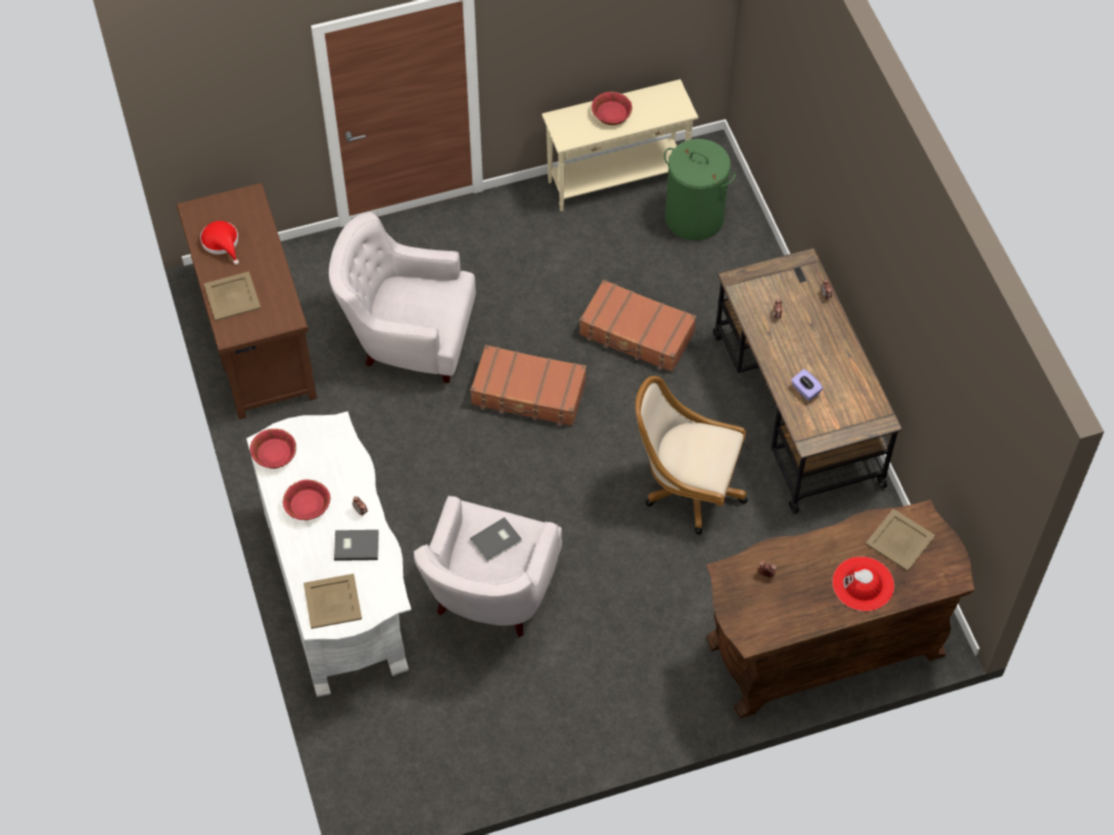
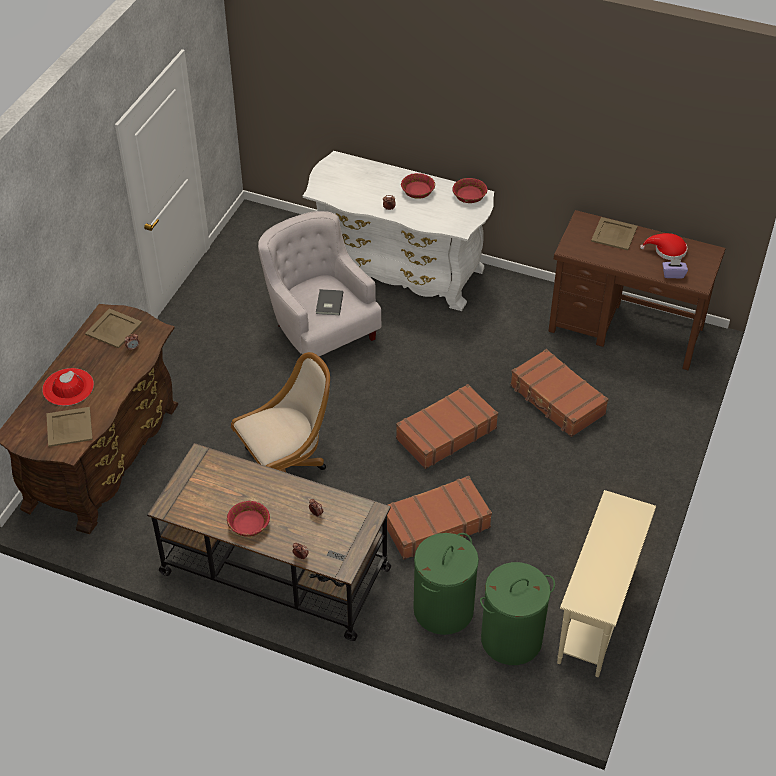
camera: 130 degrees right, 10 degrees down
beige tray [303,574,362,629] -> beige tray moved to [85,309,142,348]
white armchair [329,212,476,383] -> brown suitcase [510,349,609,437]
grey book [334,530,379,561] -> none
red bowl [592,92,632,125] -> red bowl moved to [227,501,270,537]
purple tissue box [791,369,823,401] -> purple tissue box moved to [662,259,688,279]
none -> green laundry basket [413,533,479,635]

